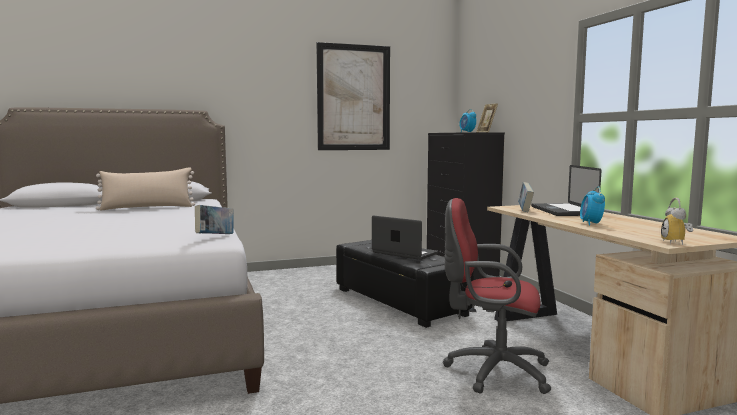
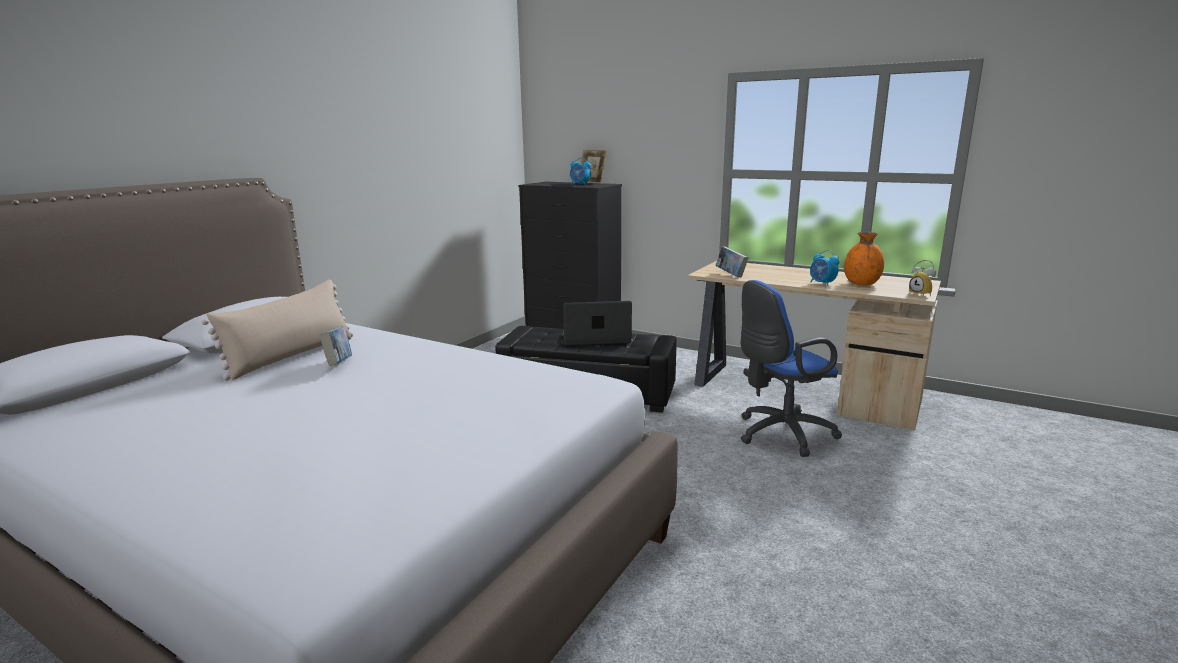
camera: 40 degrees left, 10 degrees up
book [195,205,234,234] -> book moved to [319,326,352,366]
picture [316,42,390,150] -> none
red office chair [443,198,551,394] -> blue office chair [741,280,842,457]
laptop [531,165,601,216] -> none
none -> orange vase [844,232,884,285]

